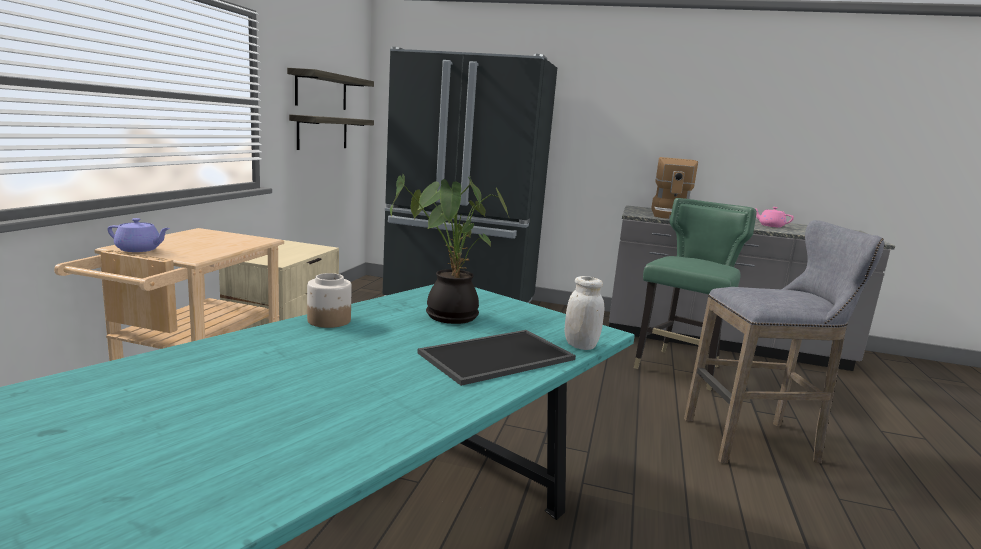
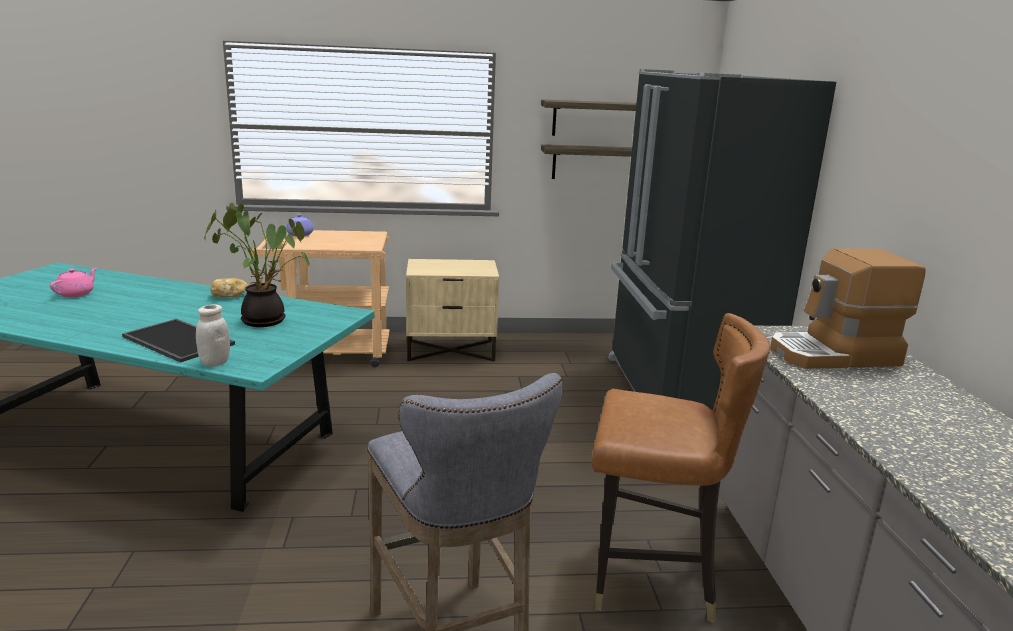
camera: 70 degrees right, 5 degrees up
jar [307,273,352,328] -> bread [210,278,248,297]
green chair [634,198,757,391] -> brown chair [592,313,770,623]
pink teapot [755,207,794,227] -> pink teapot moved to [50,268,97,297]

